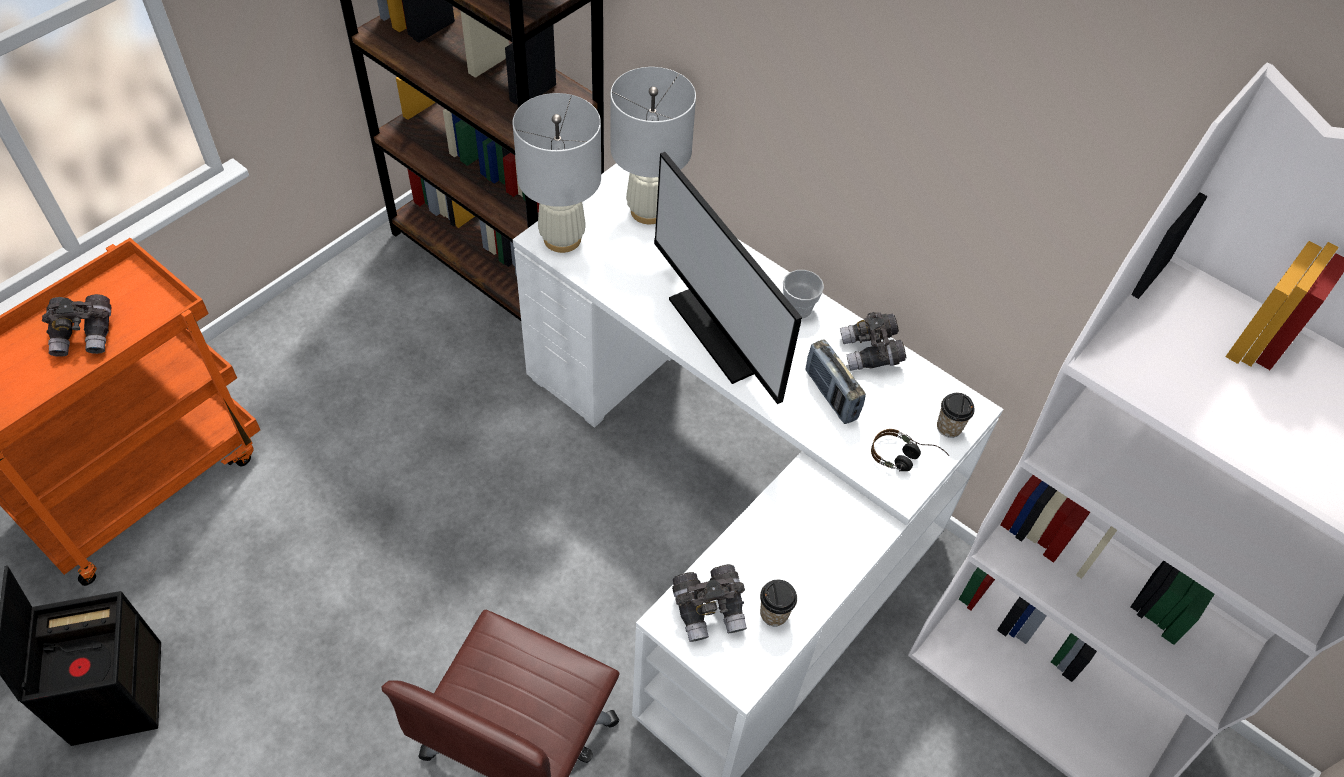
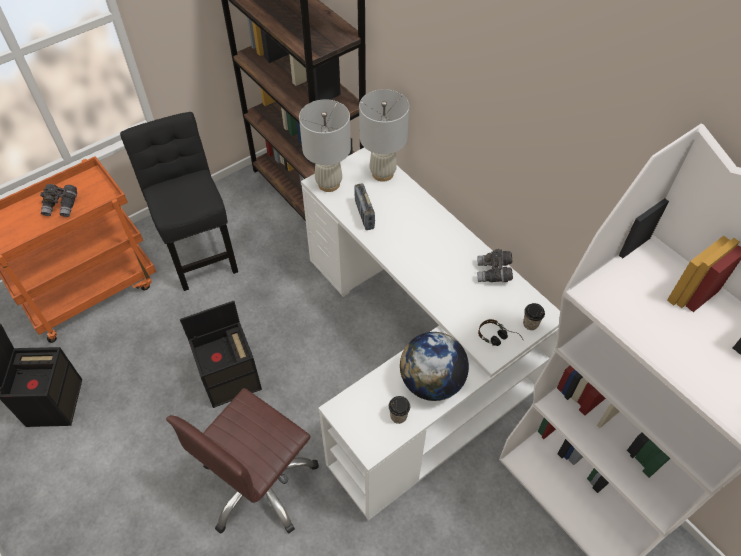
camera: 15 degrees right, 0 degrees up
monitor [654,152,802,404] -> none
grey binoculars [672,564,747,642] -> none
cup [783,270,824,319] -> none
radio [805,339,866,424] -> radio moved to [354,184,375,230]
none -> black chair [120,112,238,291]
none -> black storage box [180,301,262,408]
none -> globe [400,332,469,401]

